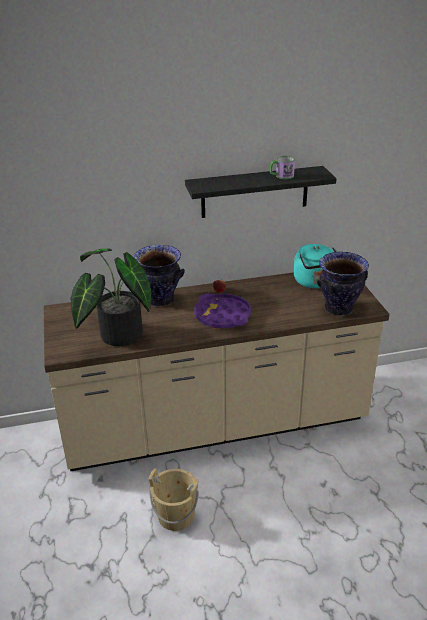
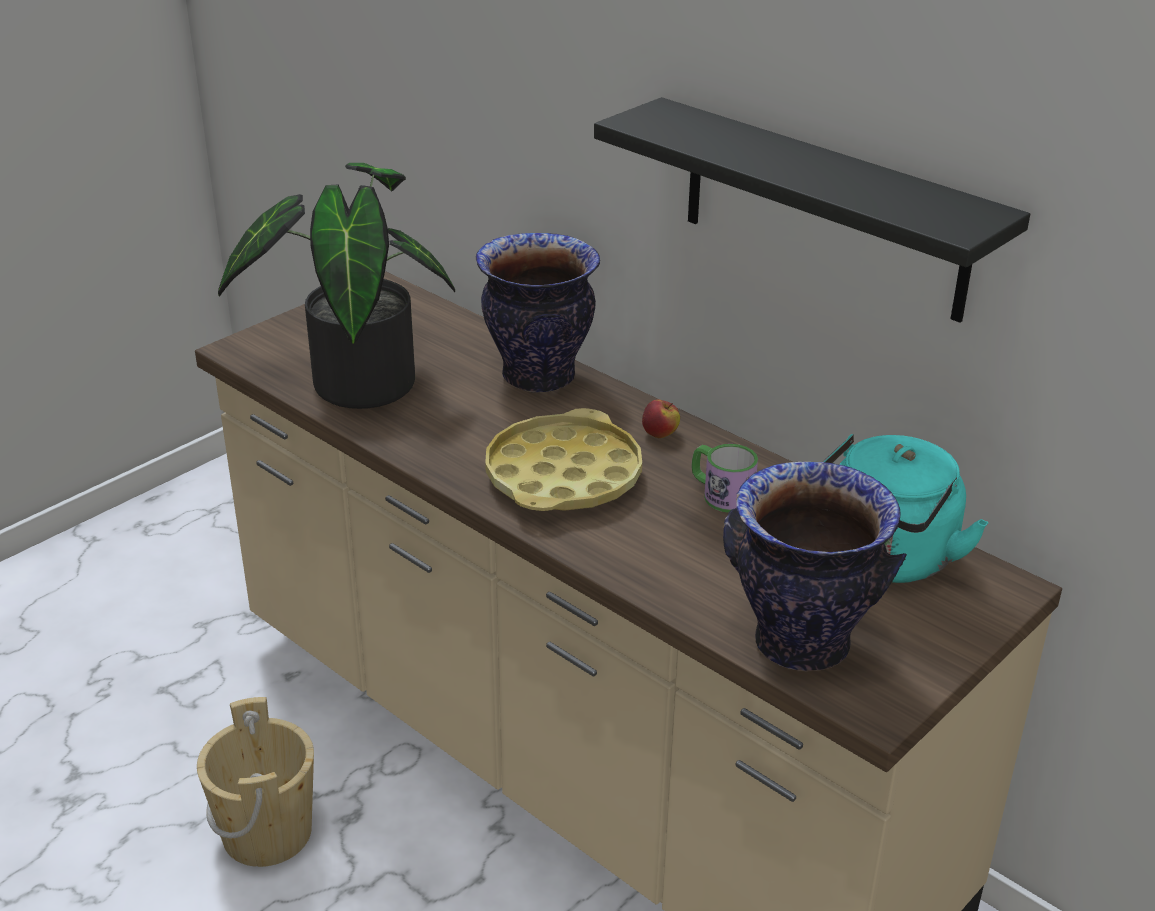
camera: 55 degrees right, 0 degrees up
purple tray [194,293,251,328] -> yellow tray [485,408,642,511]
mug [270,156,295,179] -> mug moved to [692,444,758,513]

